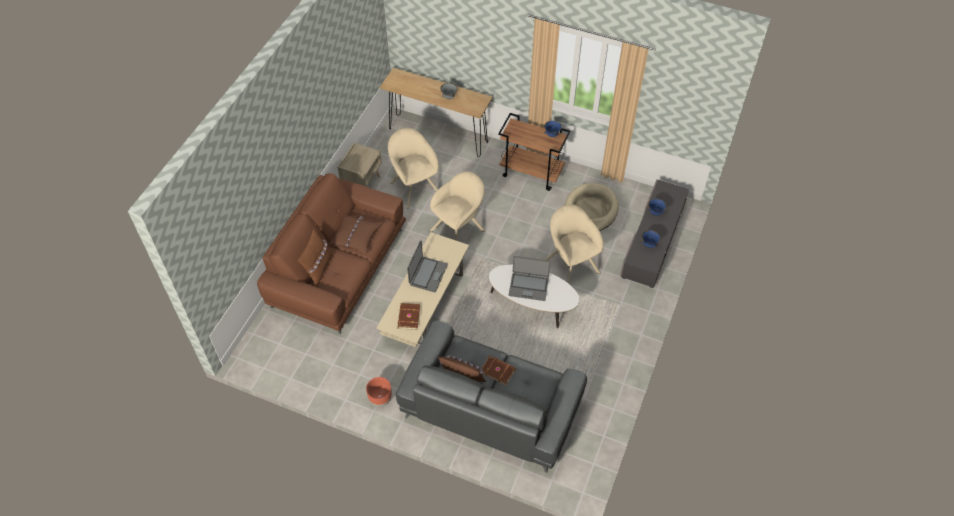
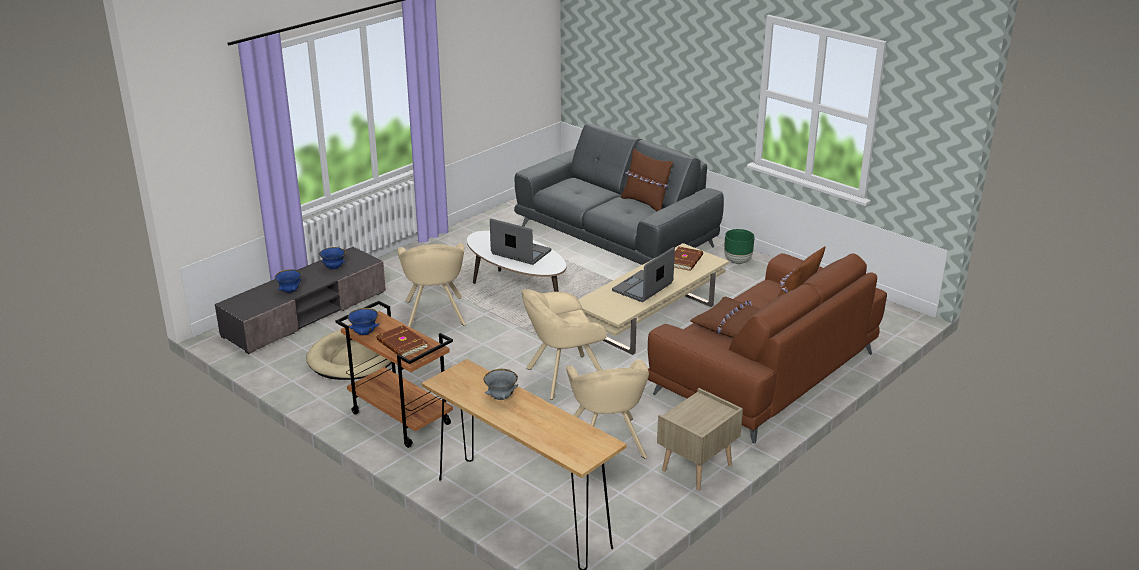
camera: 160 degrees left, 25 degrees down
brown planter [366,377,392,407] -> green planter [724,229,755,264]
brown book [481,355,516,385] -> brown book moved to [376,325,428,357]

